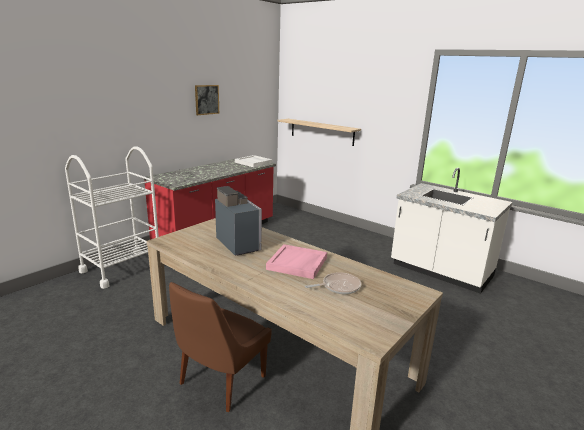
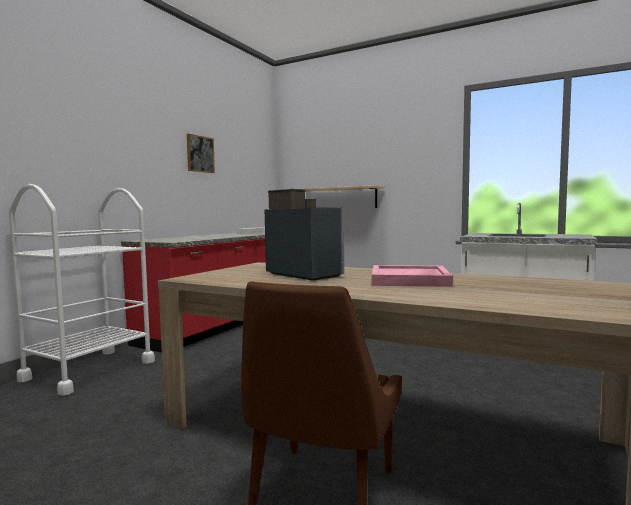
camera: 10 degrees left, 15 degrees down
frying pan [305,272,361,294] -> none

